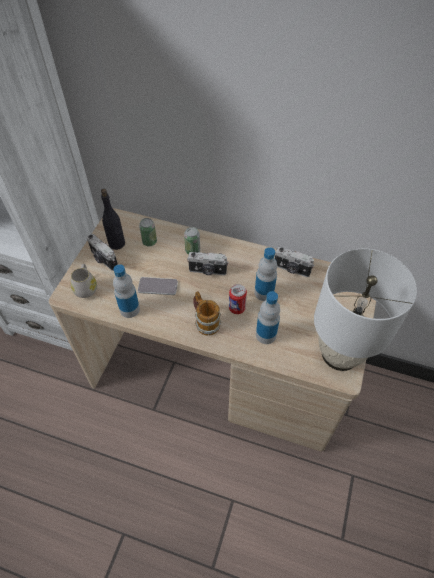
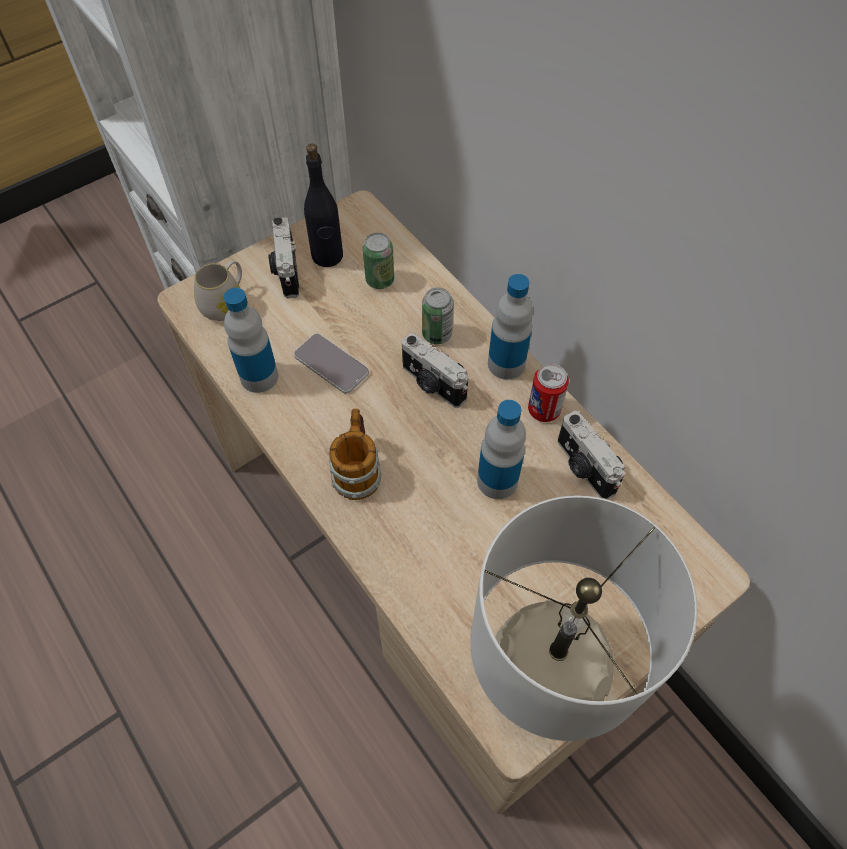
camera: 35 degrees right, 5 degrees up
can [229,284,247,314] -> can moved to [528,364,569,422]
bottle [256,291,280,344] -> bottle moved to [488,274,533,380]

